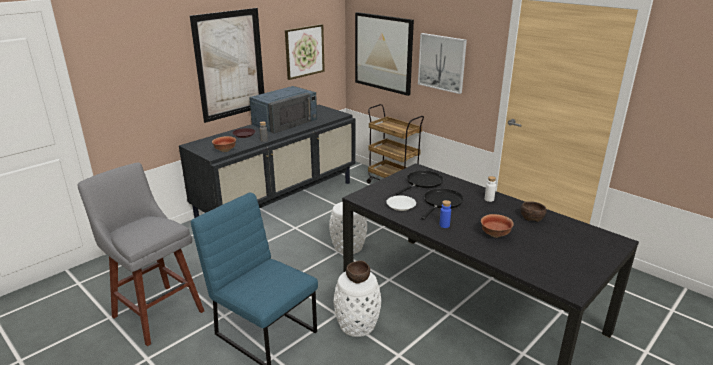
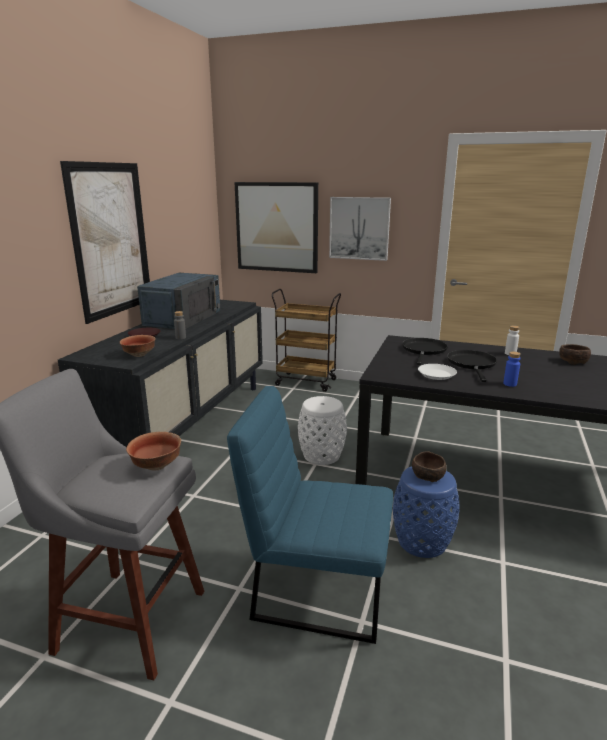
camera: 25 degrees left, 5 degrees down
picture [285,24,325,80] -> none
white stool [334,271,381,337] -> blue stool [393,466,459,558]
bowl [481,214,514,238] -> bowl moved to [126,432,181,471]

